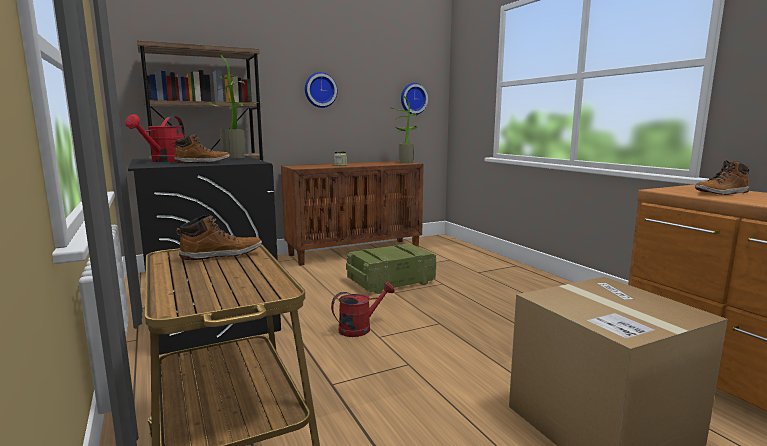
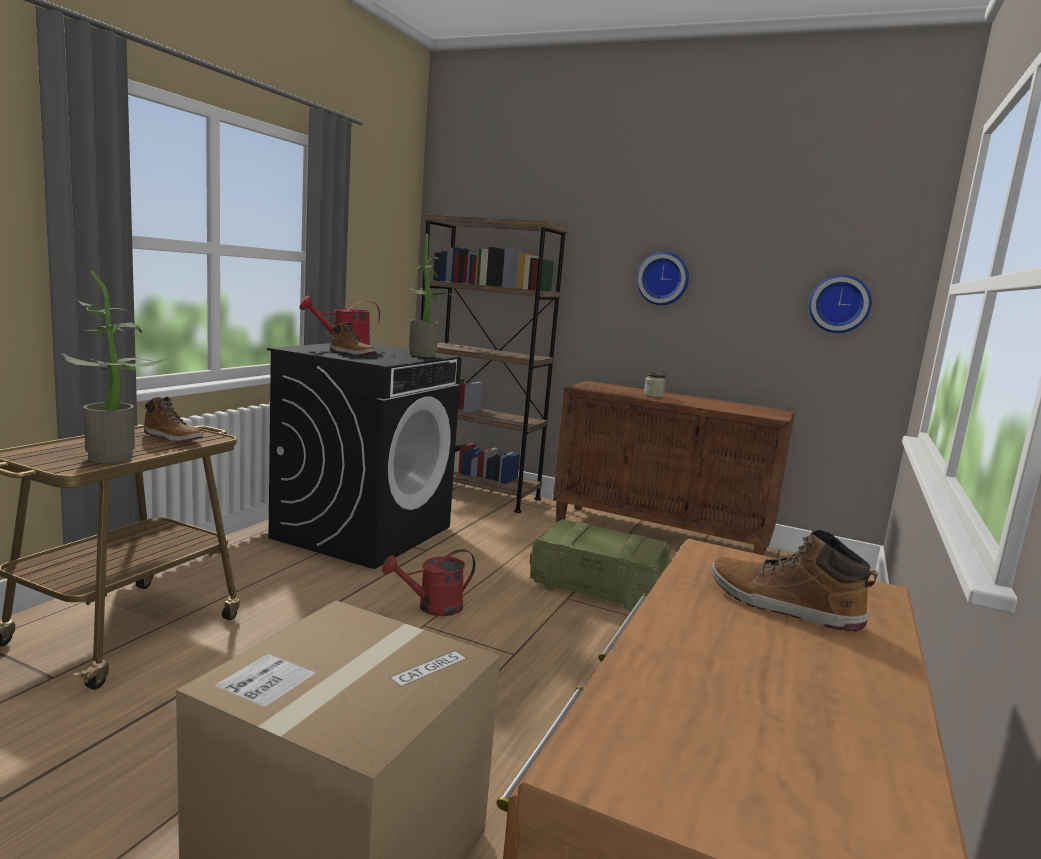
camera: 50 degrees right, 0 degrees up
red watering can [331,282,394,337] -> red watering can turned 135 degrees clockwise [382,549,475,616]
potted plant [391,96,418,163] -> potted plant moved to [61,271,171,463]

